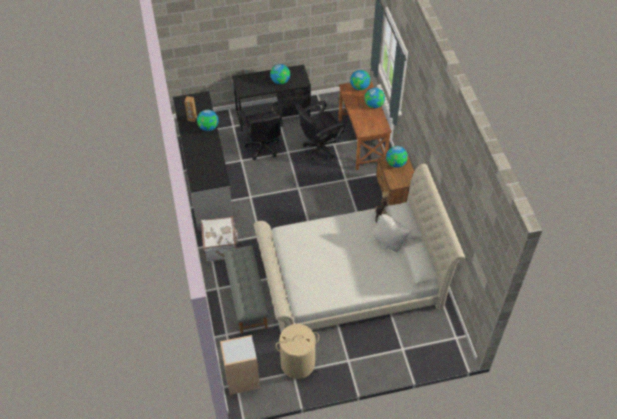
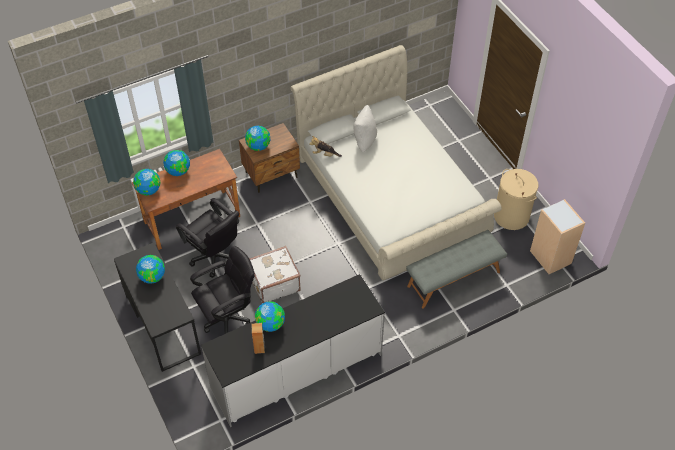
camera: 105 degrees left, 0 degrees up
white suitcase [201,217,238,262] -> white suitcase moved to [249,246,301,304]

